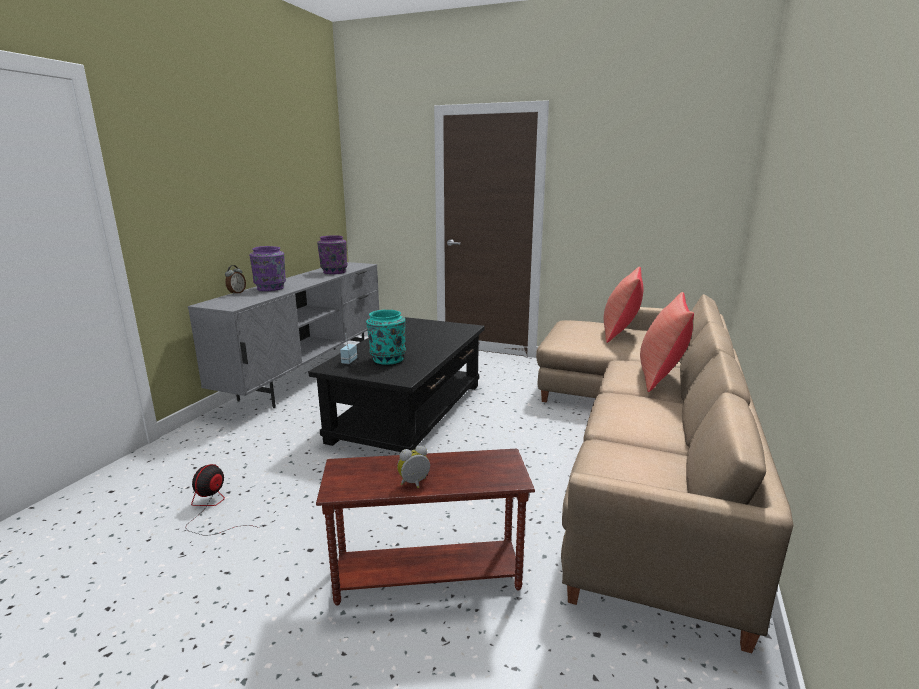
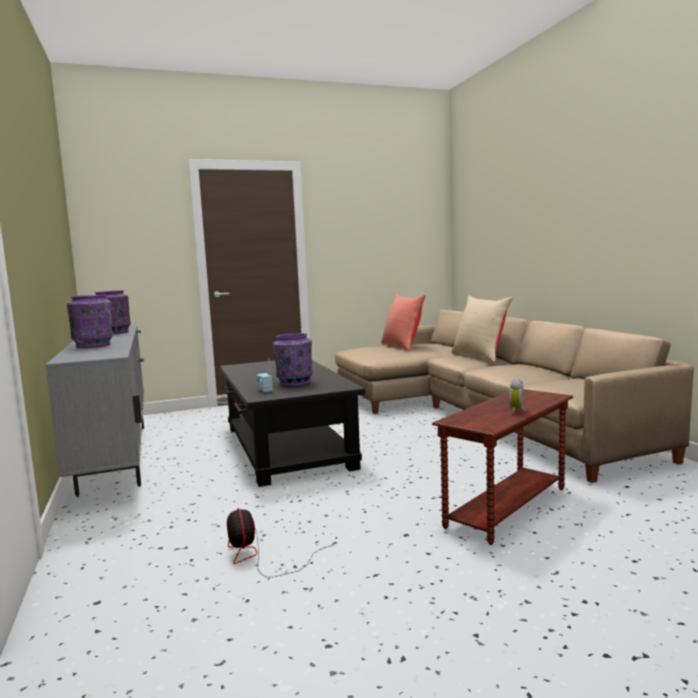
camera: 40 degrees left, 10 degrees down
alarm clock [225,265,246,295] -> none
turquoise vase [366,310,406,365] -> purple vase [273,333,313,386]
red pillow [640,292,694,392] -> beige pillow [451,295,513,362]

